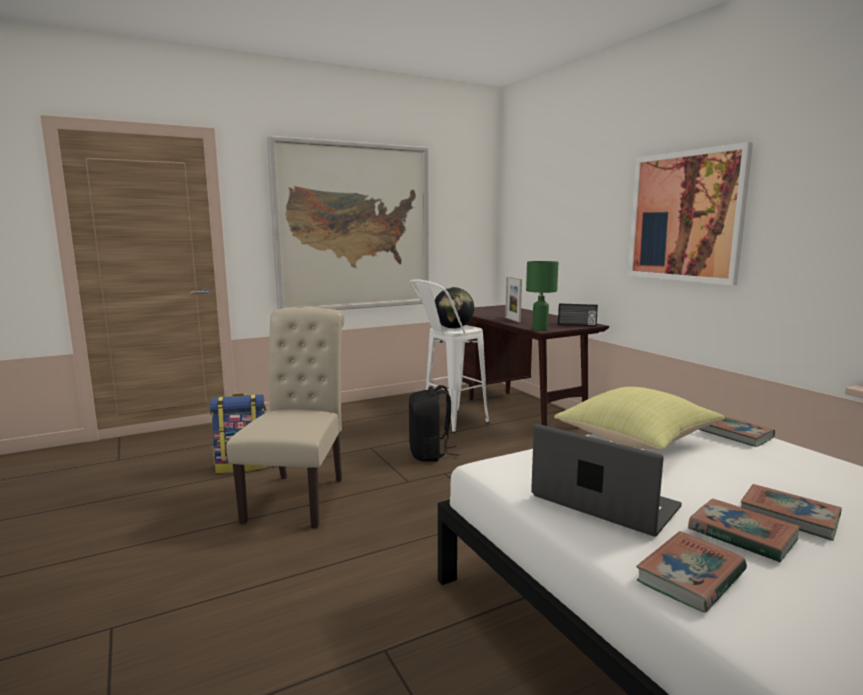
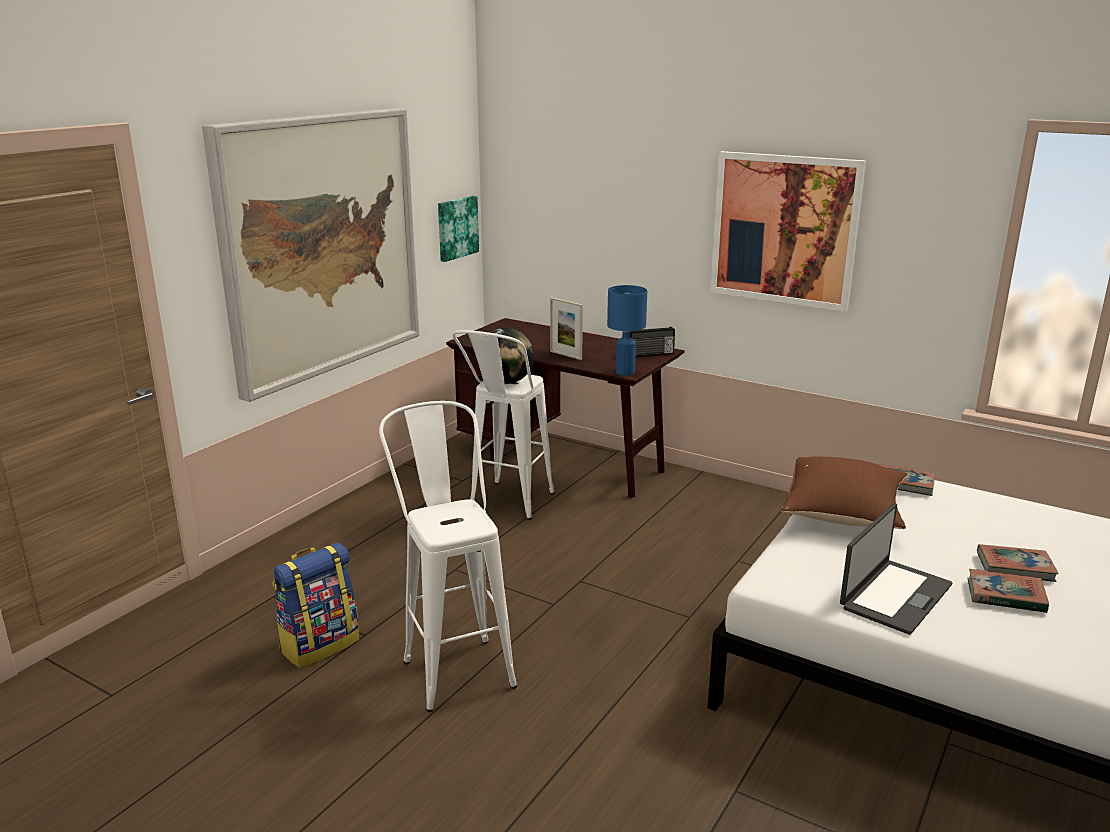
camera: 30 degrees left, 10 degrees up
beige chair [227,308,344,528] -> white stool [379,401,517,712]
black backpack [409,385,459,462] -> none
green table lamp [526,261,559,331] -> blue table lamp [607,285,647,376]
laptop [531,424,682,537] -> laptop turned 120 degrees clockwise [840,503,952,635]
yellow pillow [554,387,725,450] -> brown pillow [781,456,907,529]
book [636,531,747,613] -> none
none -> picture [438,196,479,262]

